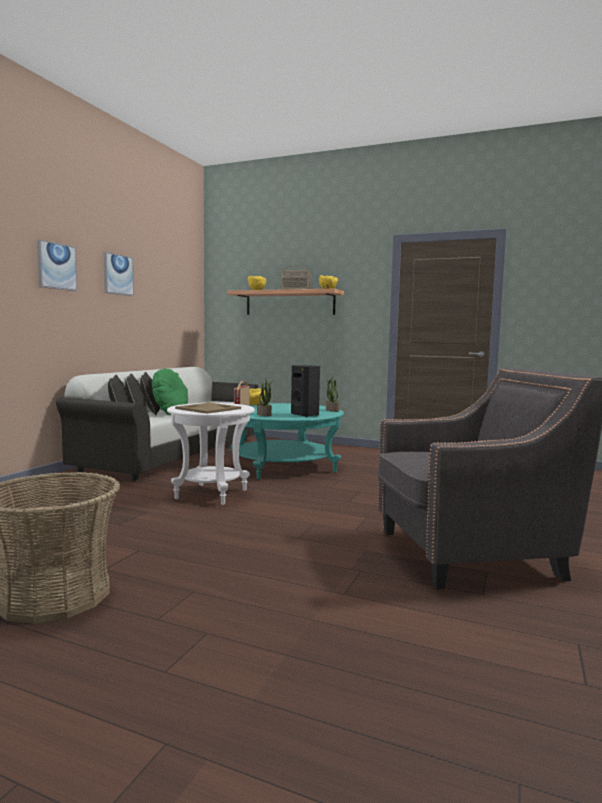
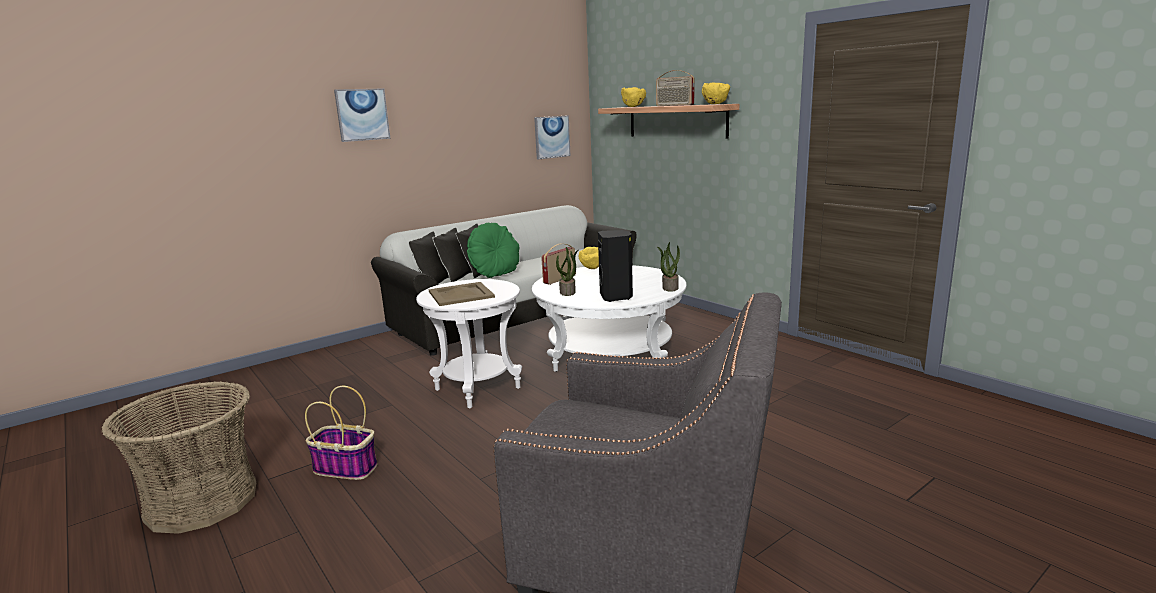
camera: 30 degrees right, 10 degrees up
picture [104,252,134,296] -> picture moved to [534,115,571,159]
turquoise coffee table [230,403,344,480] -> white coffee table [532,265,687,372]
none -> basket [305,386,377,480]

